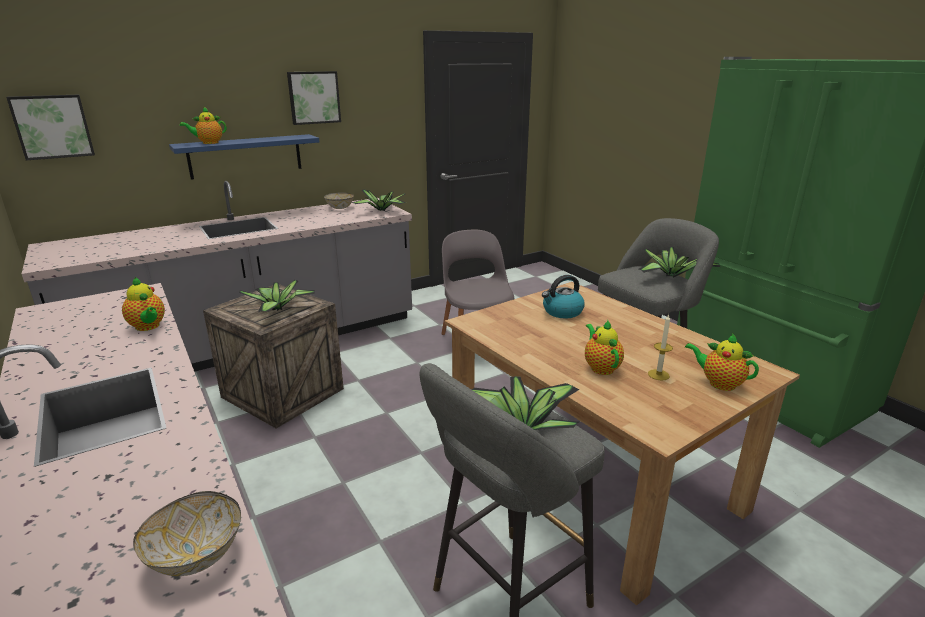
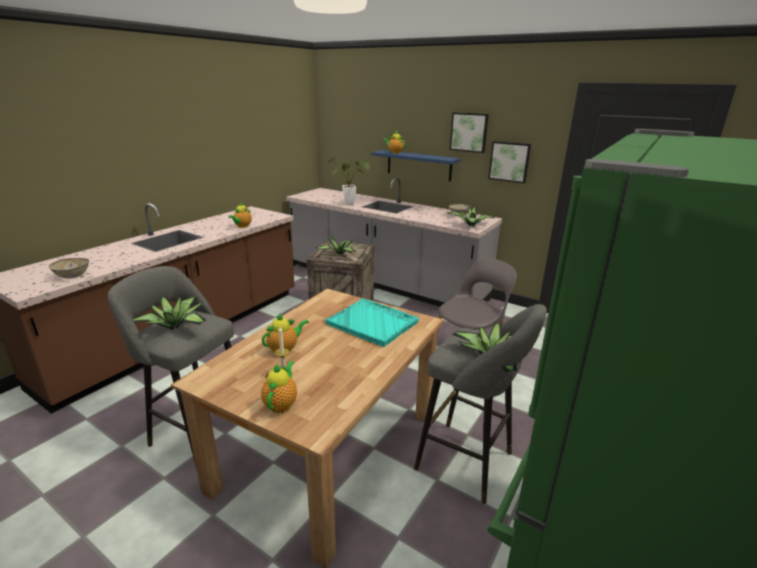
camera: 65 degrees right, 0 degrees up
picture [6,94,95,160] -> picture moved to [488,141,531,183]
kettle [542,275,585,318] -> turquoise tray [325,298,419,347]
none -> potted plant [328,158,369,205]

